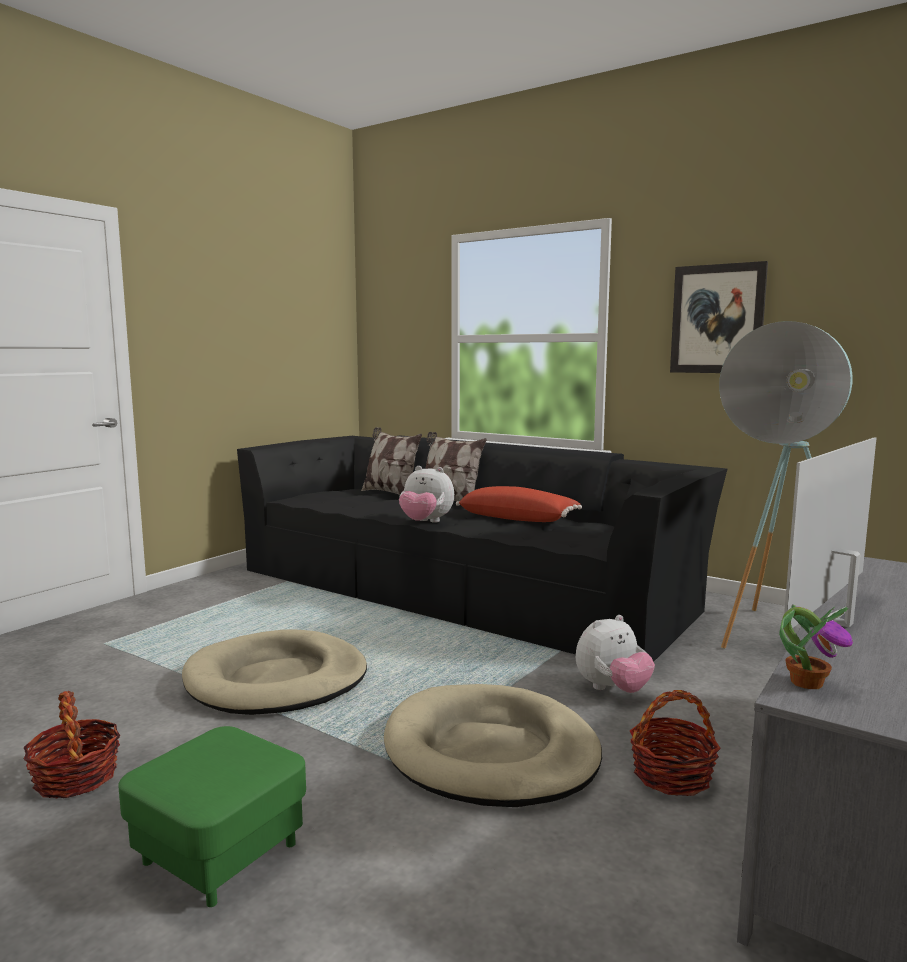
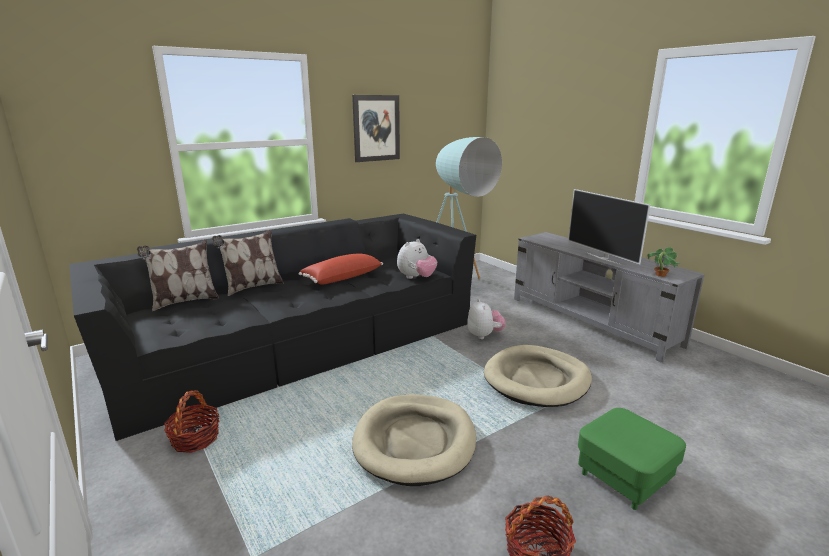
camera: 70 degrees left, 10 degrees up
plush toy [399,466,454,523] -> plush toy moved to [397,239,437,279]
basket [630,690,721,796] -> basket moved to [164,390,219,453]

